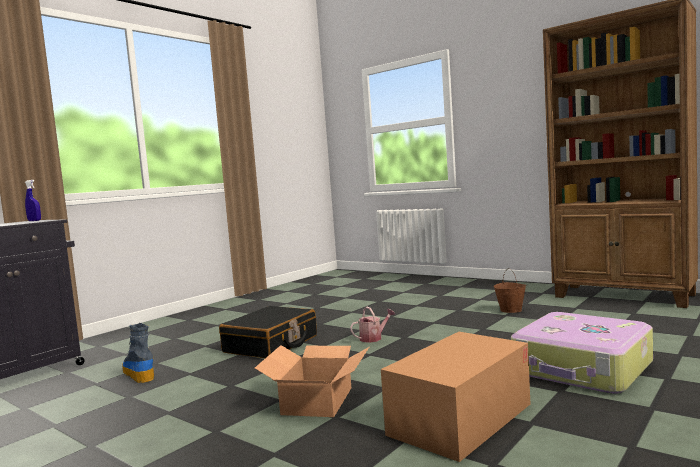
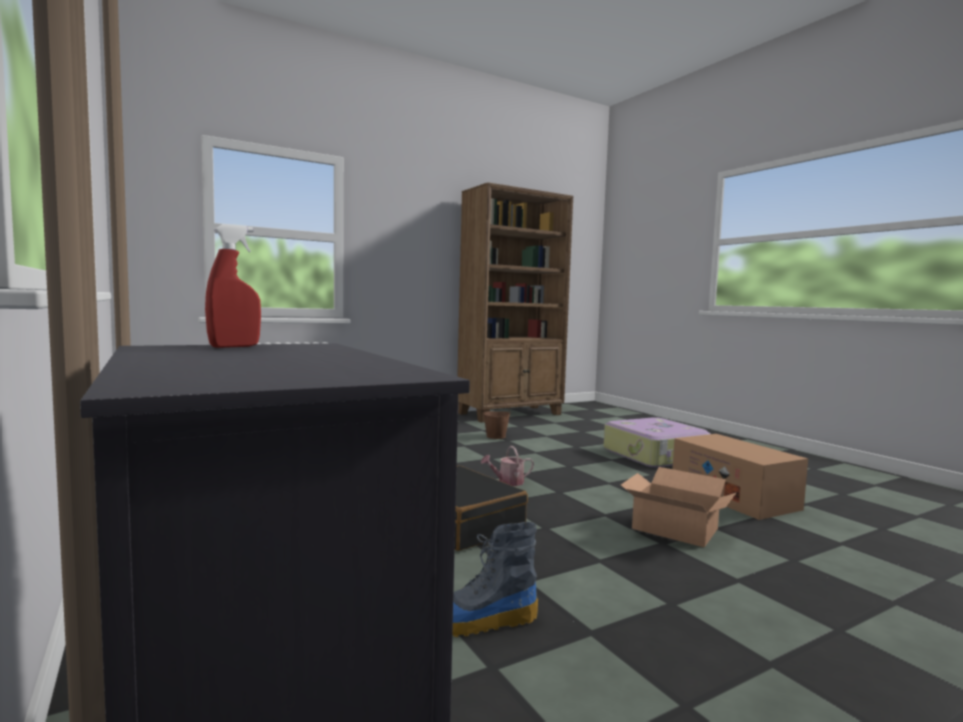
camera: 70 degrees left, 0 degrees up
blue spray bottle [25,180,41,221] -> red spray bottle [205,224,261,348]
watering can [350,307,395,343] -> watering can turned 105 degrees counterclockwise [481,446,534,486]

